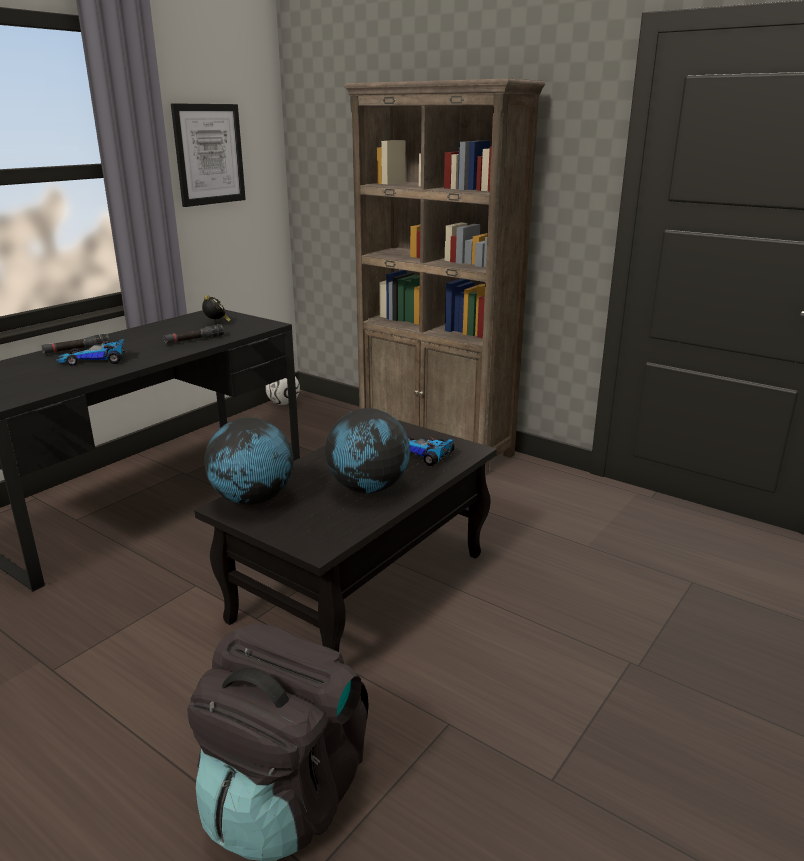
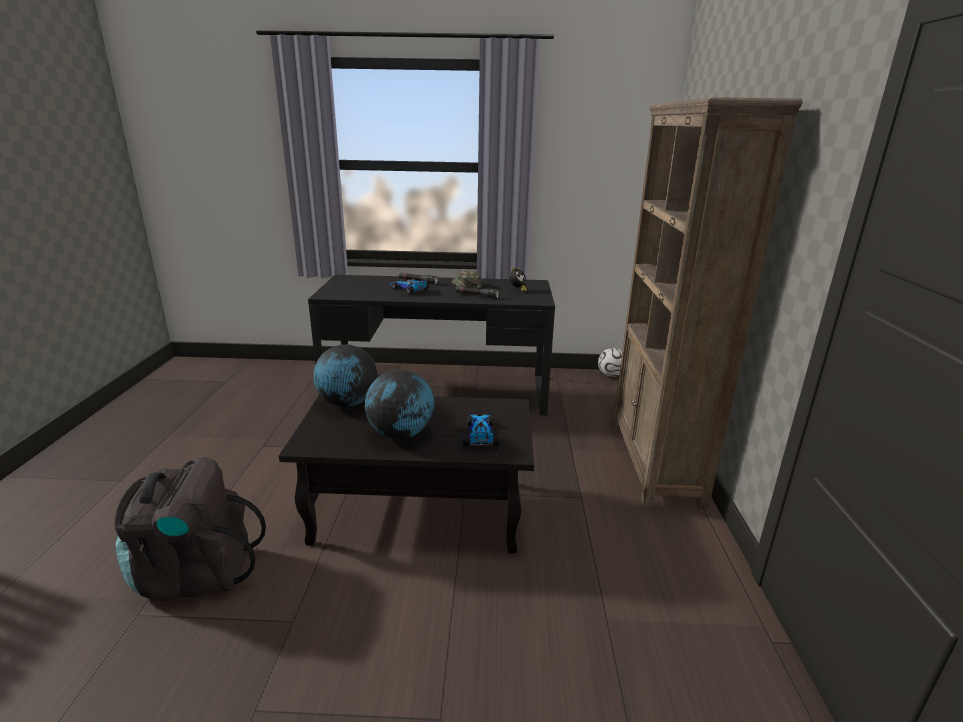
camera: 55 degrees right, 0 degrees up
picture [171,103,246,207] -> none
none -> green cap [452,270,481,289]

